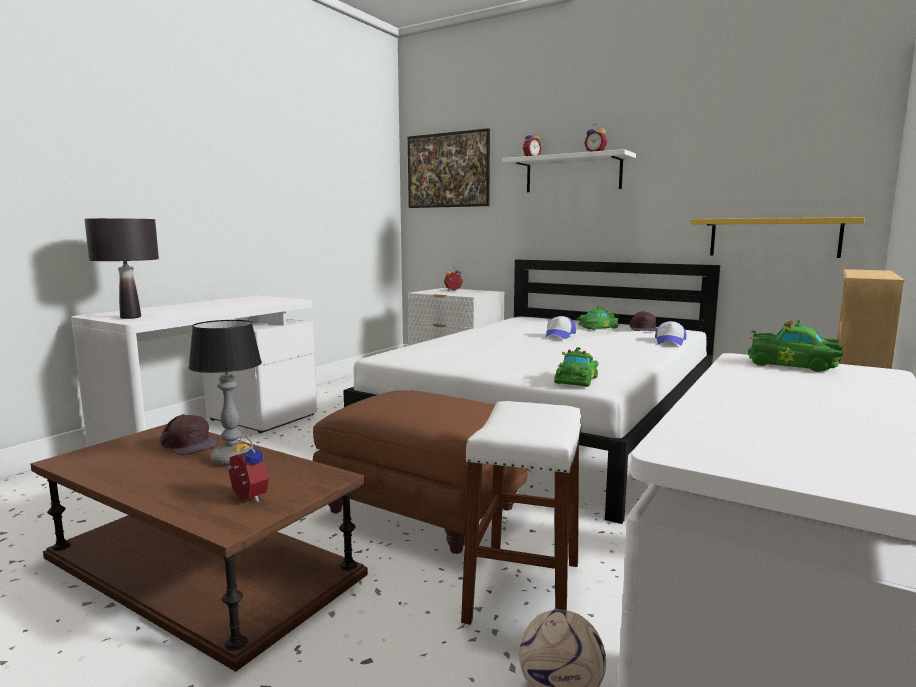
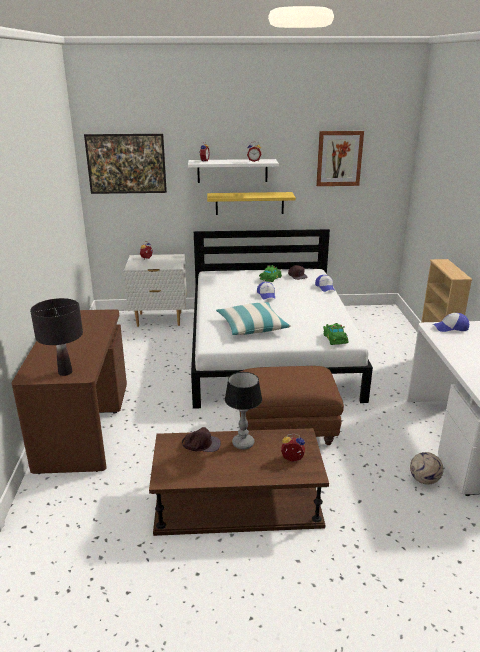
camera: 35 degrees left, 15 degrees up
white desk [71,296,317,447] -> brown desk [12,309,127,474]
white stool [461,401,582,625] -> none
yellow shelf [691,217,865,258] -> yellow shelf moved to [207,192,296,215]
green toy car [748,320,843,372] -> cap [433,313,469,332]
none -> pillow [216,302,291,335]
none -> picture [316,131,364,186]

